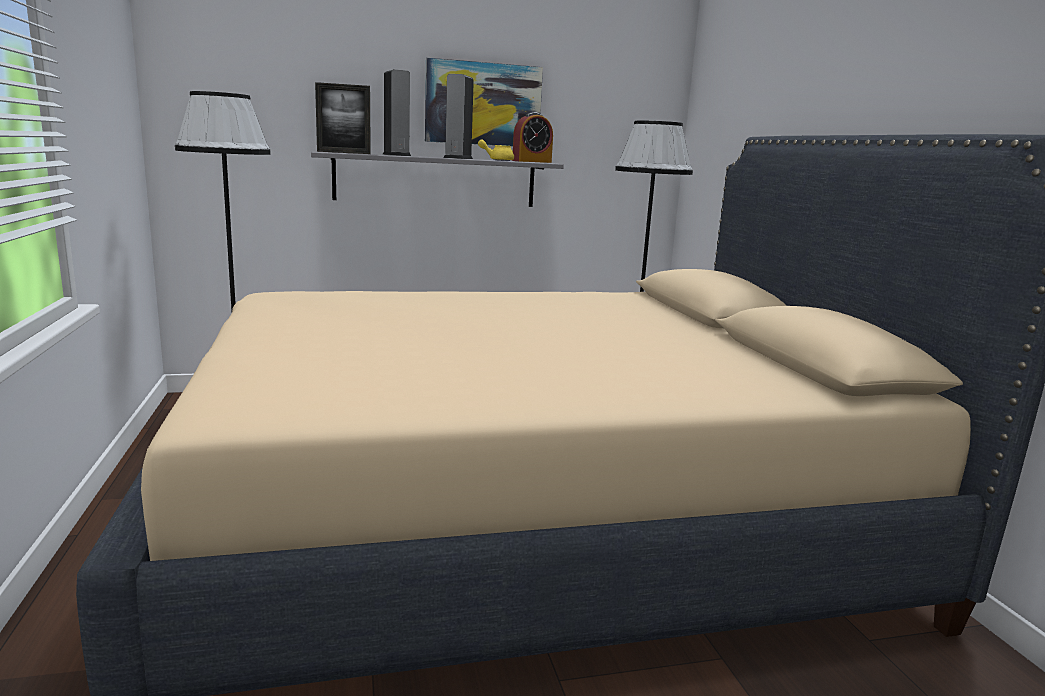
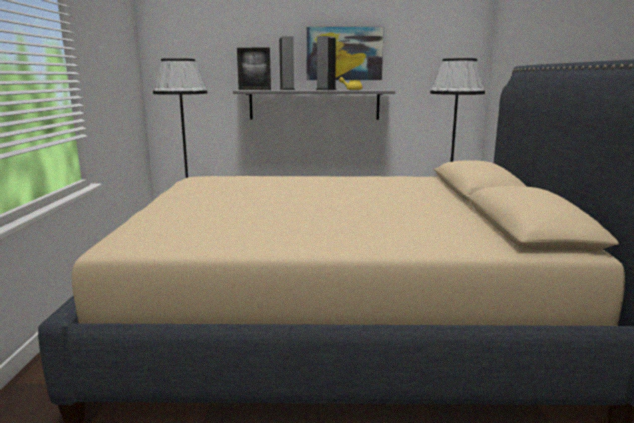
camera: 15 degrees right, 0 degrees up
alarm clock [512,112,553,163] -> none

